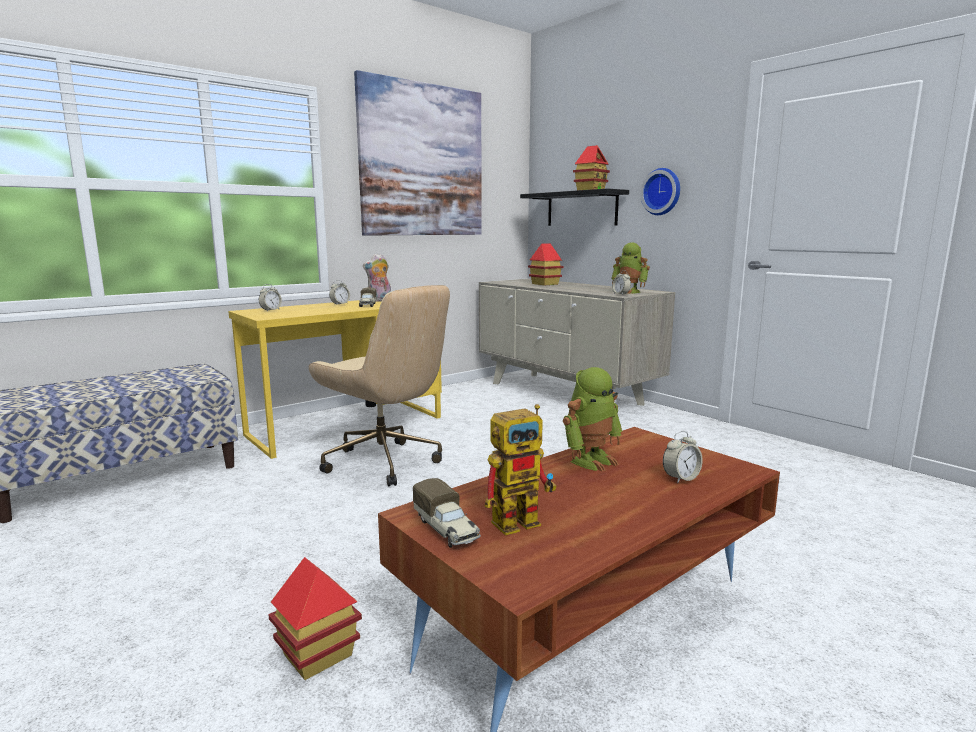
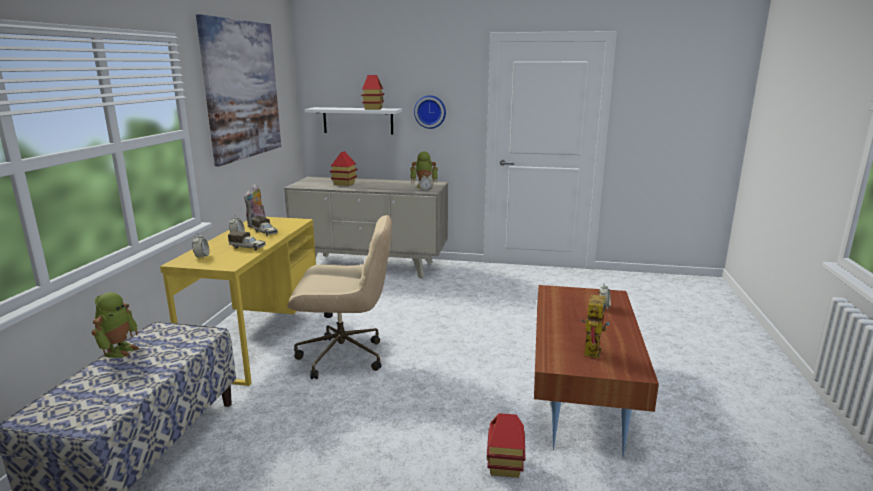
camera: 40 degrees left, 5 degrees up
toy truck [413,478,481,548] -> toy truck moved to [228,231,266,251]
black shelf [520,189,629,226] -> white shelf [305,107,402,134]
toy robot [563,367,622,471] -> toy robot moved to [92,292,139,358]

